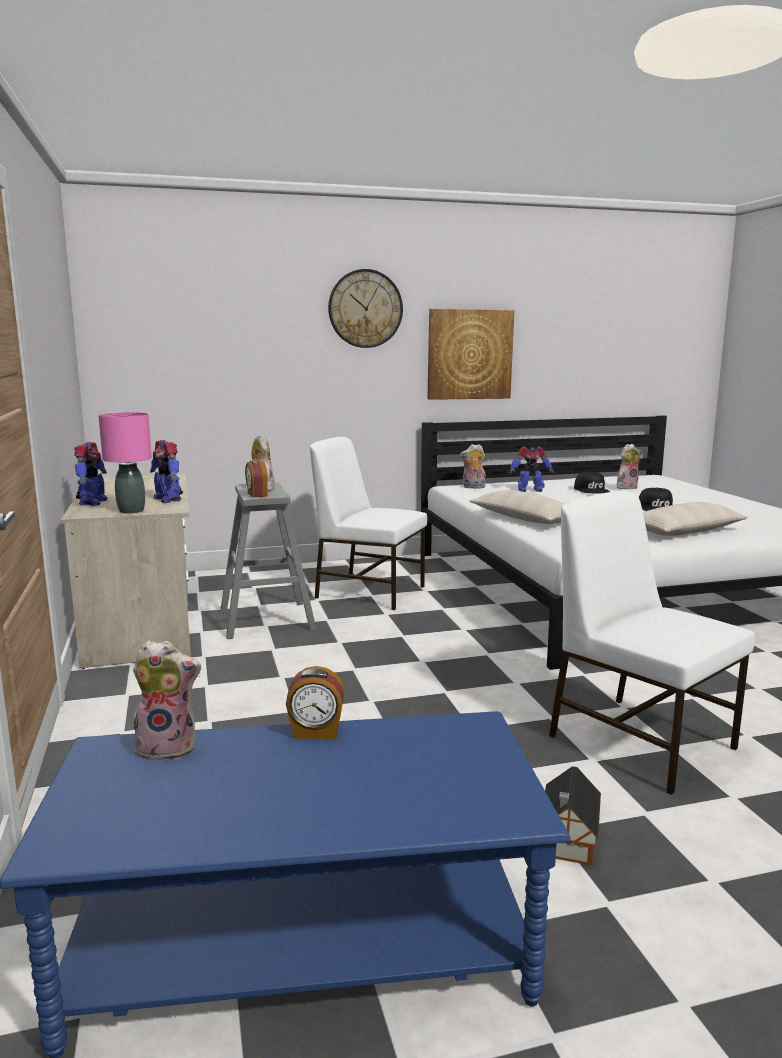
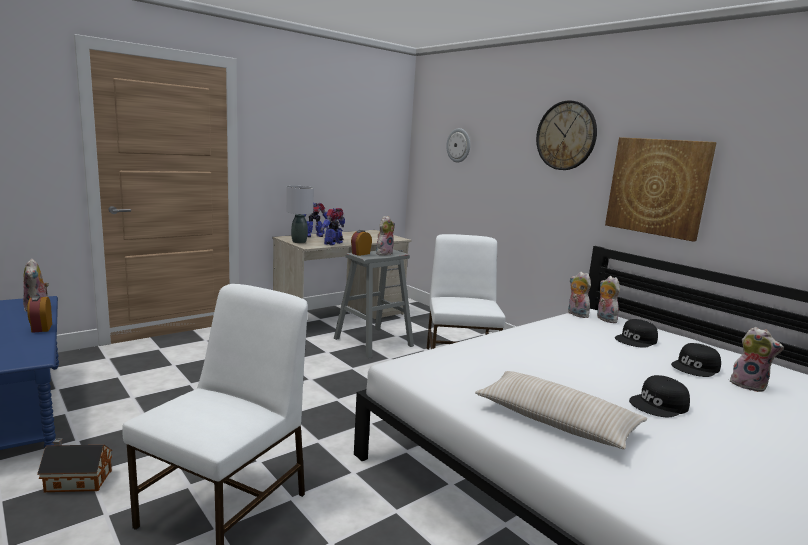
camera: 65 degrees right, 0 degrees up
pink table lamp [98,412,152,513] -> grey table lamp [286,186,314,243]
beige pillow [469,490,565,524] -> none
toy robot [509,446,554,492] -> black cap [615,319,658,348]
none -> wall clock [446,128,470,163]
none -> plush toy [568,272,591,318]

